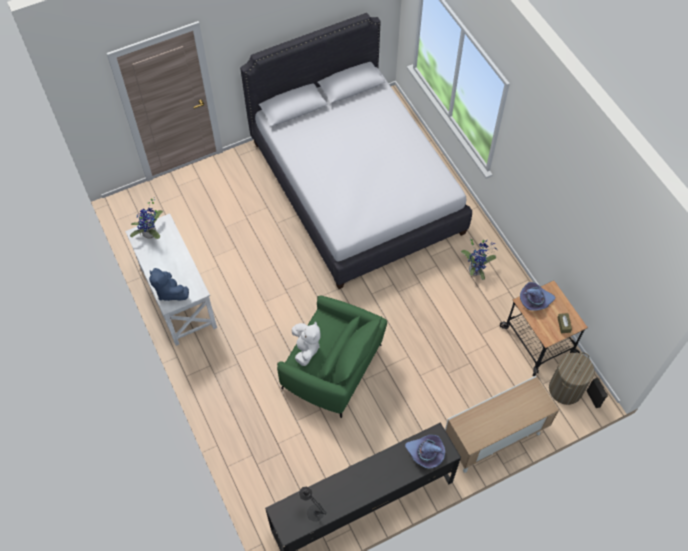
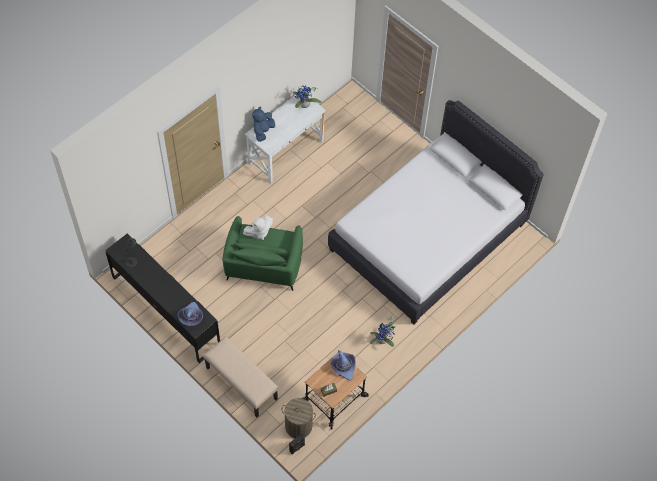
camera: 70 degrees right, 0 degrees up
cabinet [445,376,559,473] -> beige bench [203,336,279,417]

